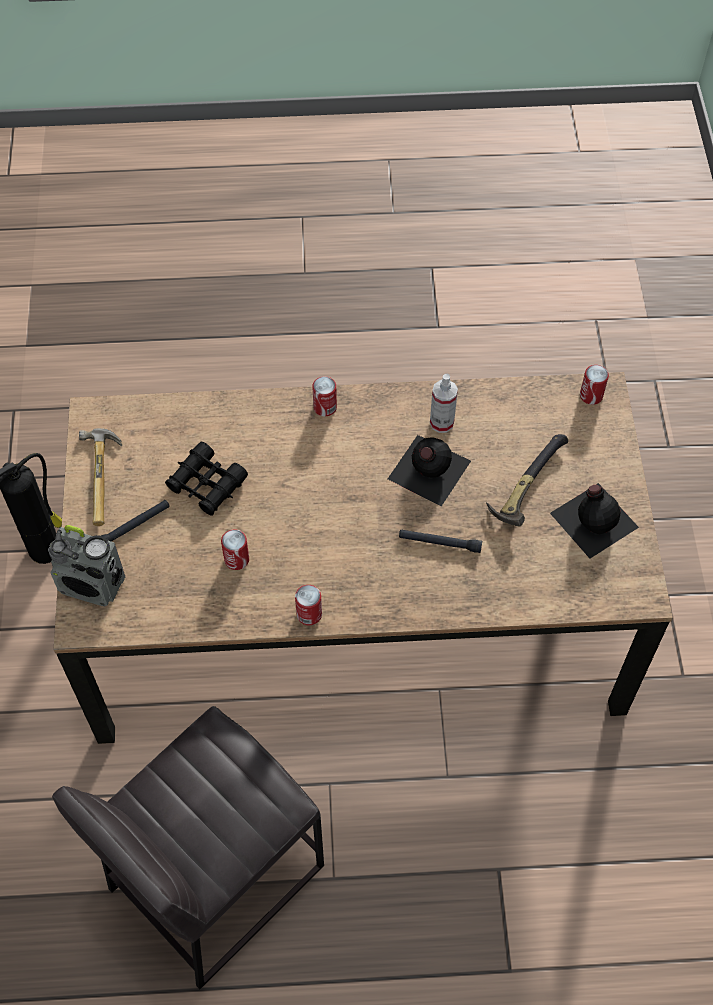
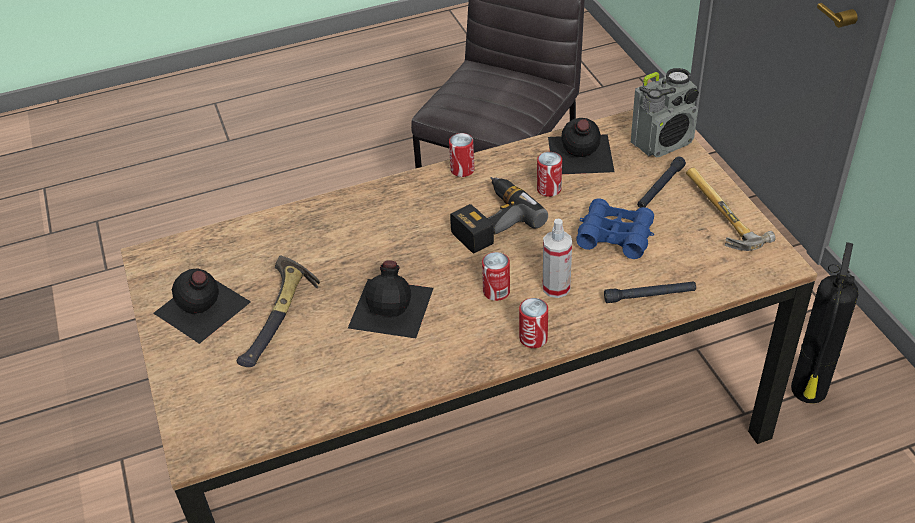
camera: 165 degrees right, 15 degrees down
radio [48,525,125,606] -> radio turned 150 degrees clockwise [631,68,699,157]
black binoculars [165,442,248,516] -> blue binoculars [576,199,654,259]
black flashlight [399,529,482,553] -> black flashlight moved to [604,281,696,303]
spray bottle [430,374,458,433] -> spray bottle moved to [543,219,572,298]
can [580,365,609,405] -> can moved to [482,252,510,301]
none -> power drill [450,177,548,254]
none -> black bottle [548,118,615,174]

